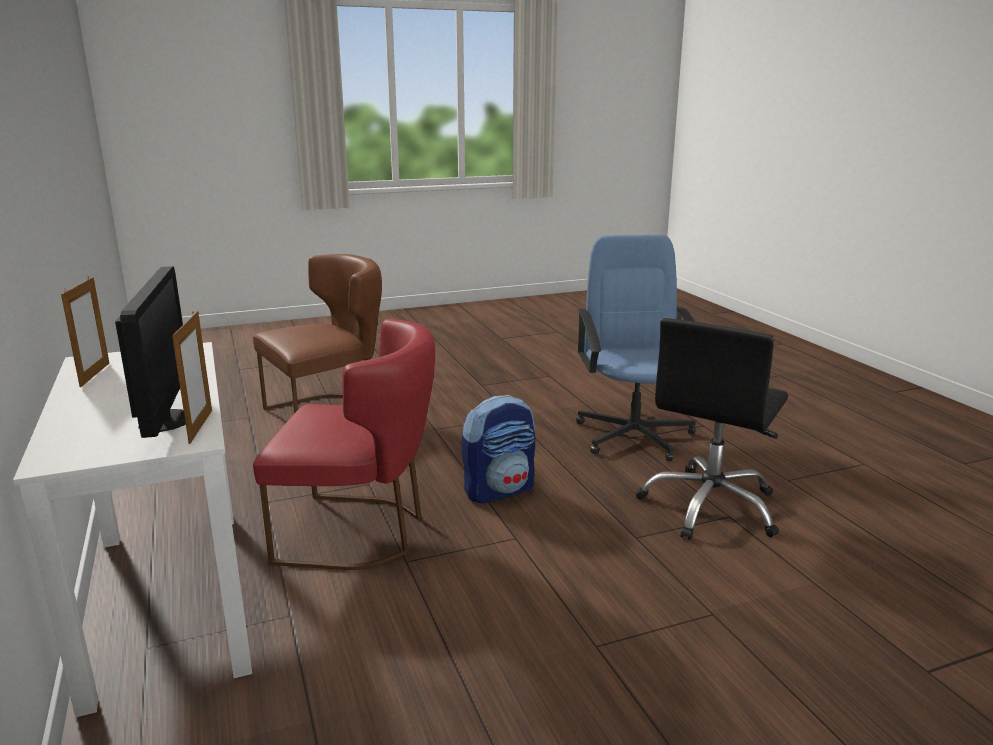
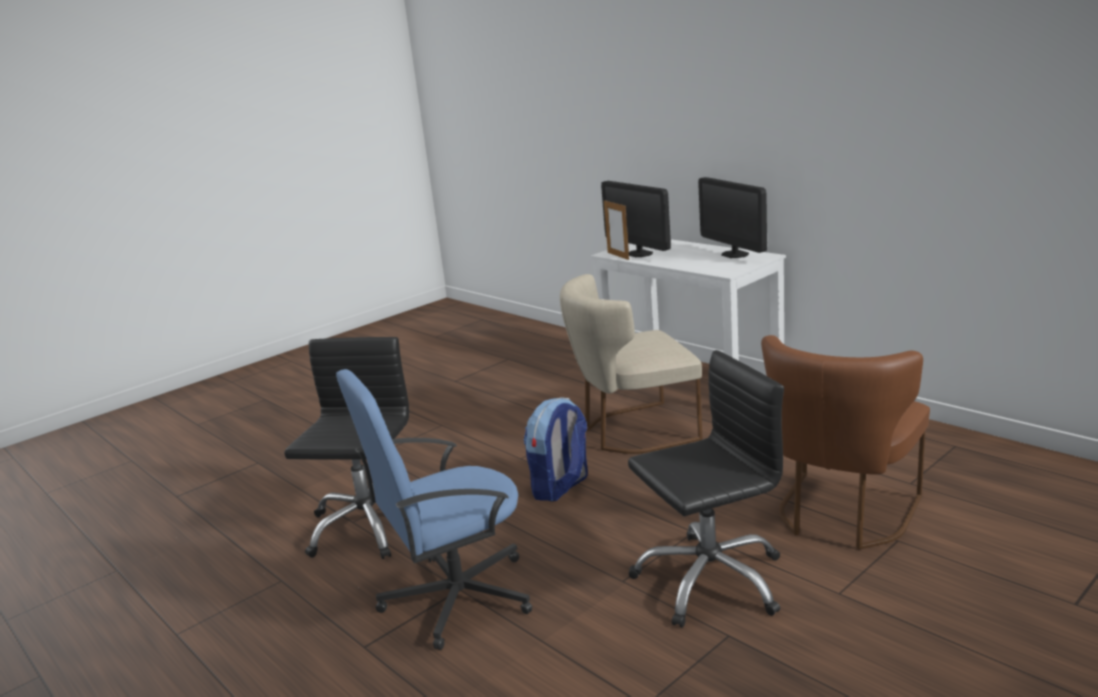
camera: 160 degrees right, 0 degrees up
picture frame [61,276,109,387] -> monitor [698,177,767,258]
red chair [253,319,435,570] -> beige chair [560,274,703,454]
blue office chair [576,234,696,461] -> blue office chair turned 90 degrees clockwise [336,369,532,650]
none -> black office chair [628,350,784,628]

